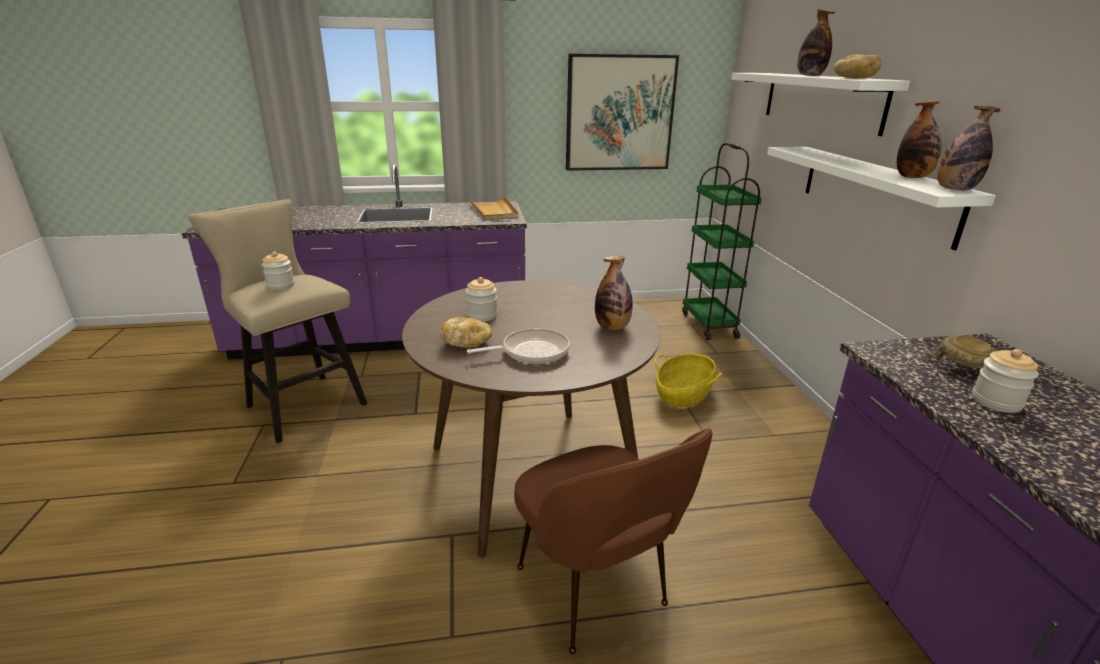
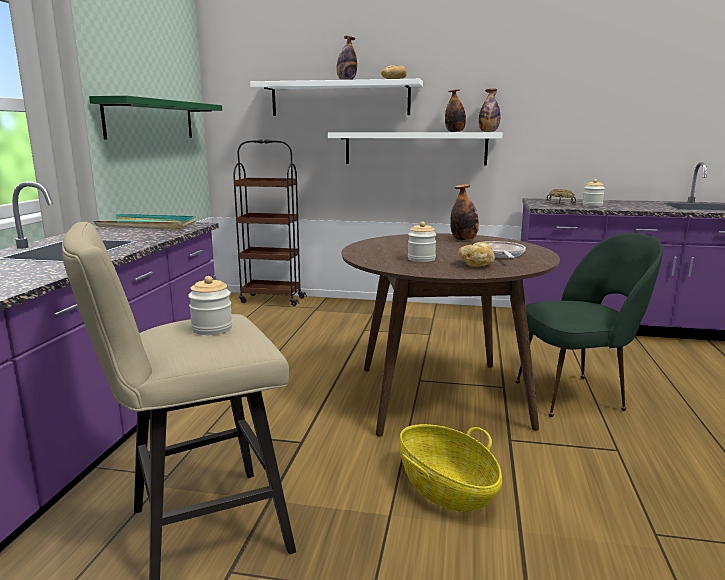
camera: 70 degrees left, 10 degrees down
beige tray [468,196,519,221] -> turquoise tray [94,214,196,230]
brown chair [514,429,712,654] -> green chair [516,233,663,417]
picture [566,54,679,171] -> green shelf [89,96,222,140]
basket [654,354,722,407] -> basket moved to [399,424,502,512]
green cart [682,143,762,340] -> brown cart [233,139,307,306]

